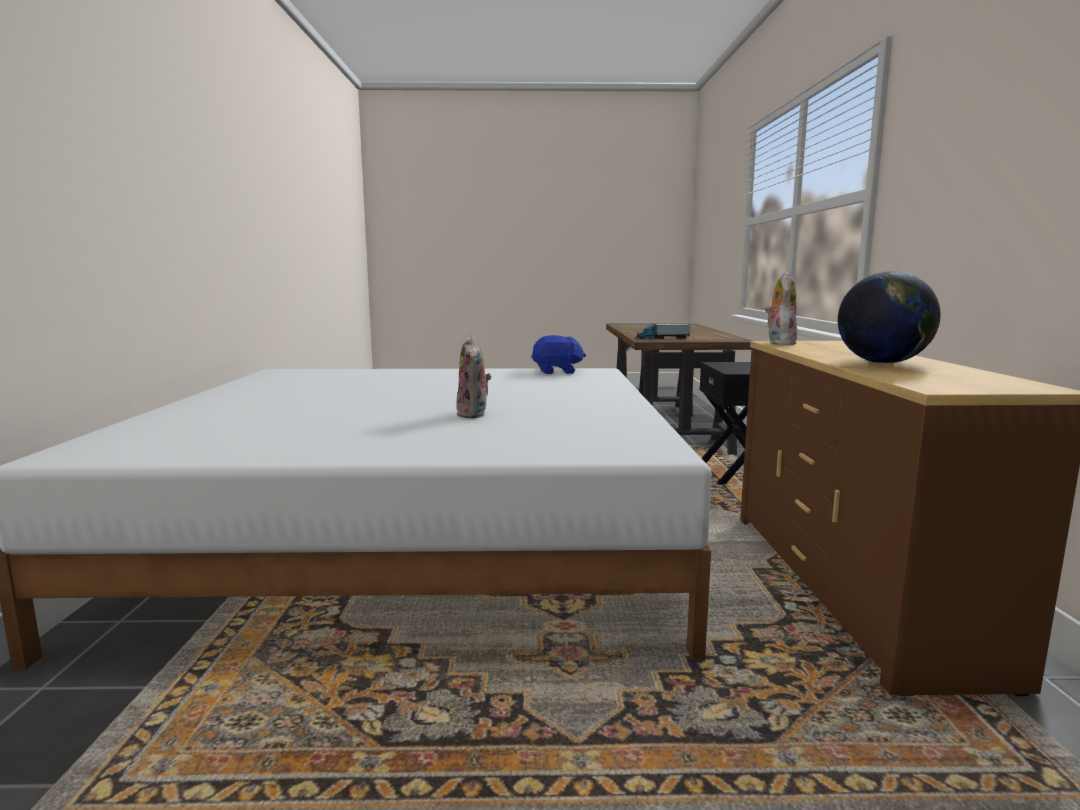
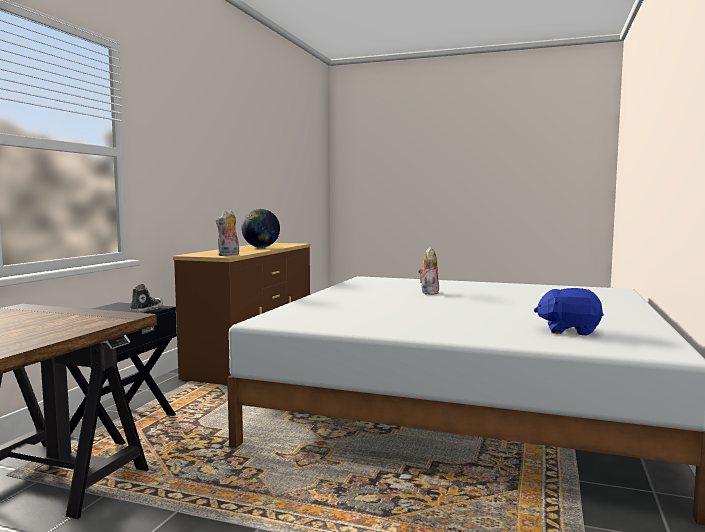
camera: 160 degrees left, 5 degrees down
blue plush toy [531,335,586,374] -> blue plush toy moved to [534,288,604,336]
toy truck [636,324,690,339] -> none
none -> shoe [130,284,163,313]

